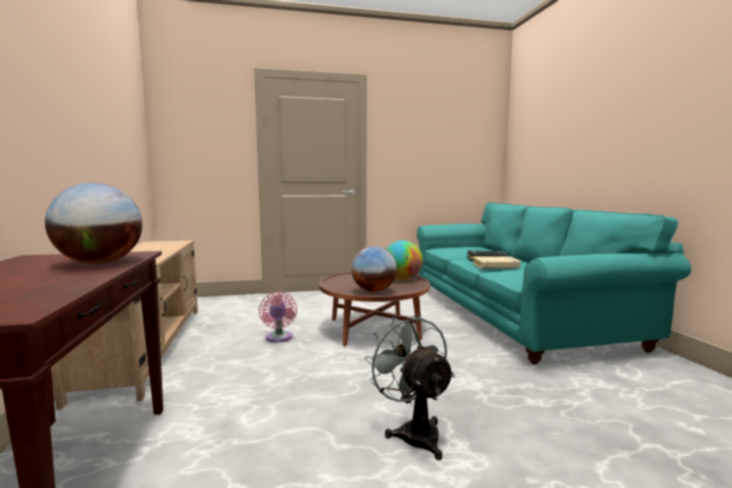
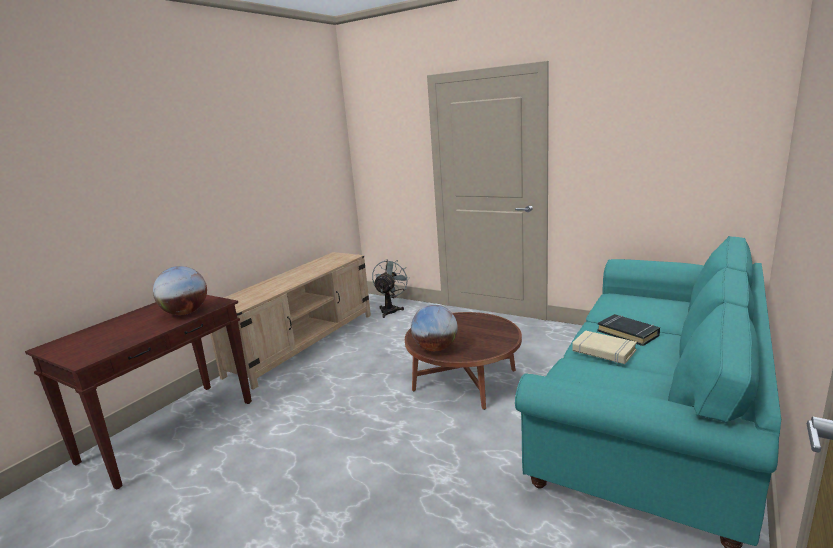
camera: 45 degrees right, 10 degrees up
pink fan [259,292,297,342] -> none
grey fan [365,315,455,460] -> grey fan moved to [372,259,410,318]
globe [386,240,423,280] -> none

